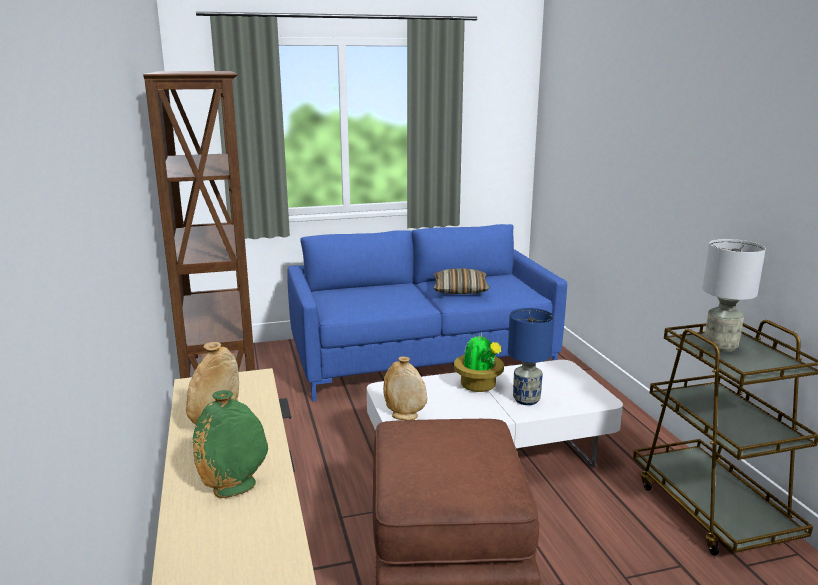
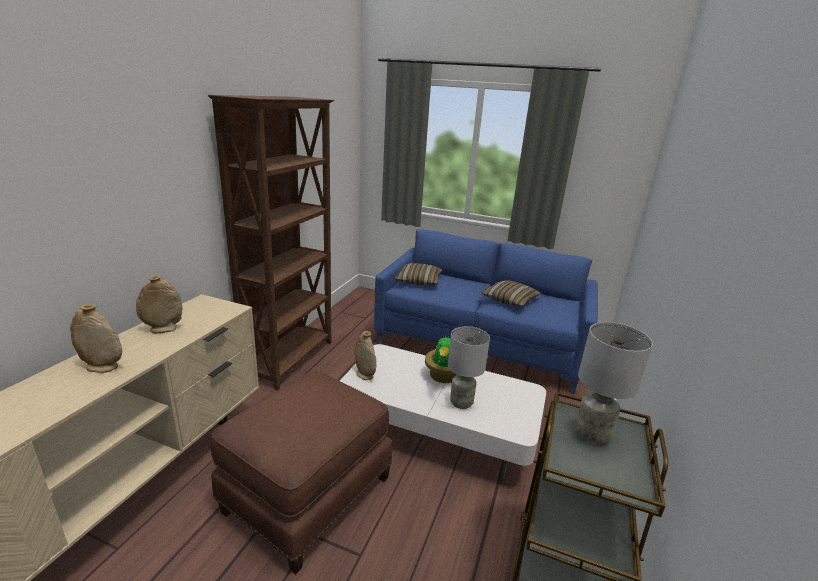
camera: 35 degrees right, 5 degrees up
green vase [193,390,268,498] -> beige vase [70,304,122,373]
blue table lamp [508,308,554,405] -> grey table lamp [448,326,490,409]
none -> pillow [395,263,443,286]

